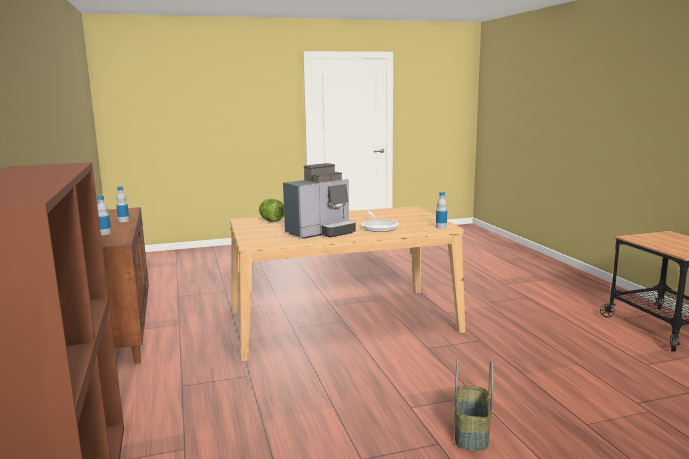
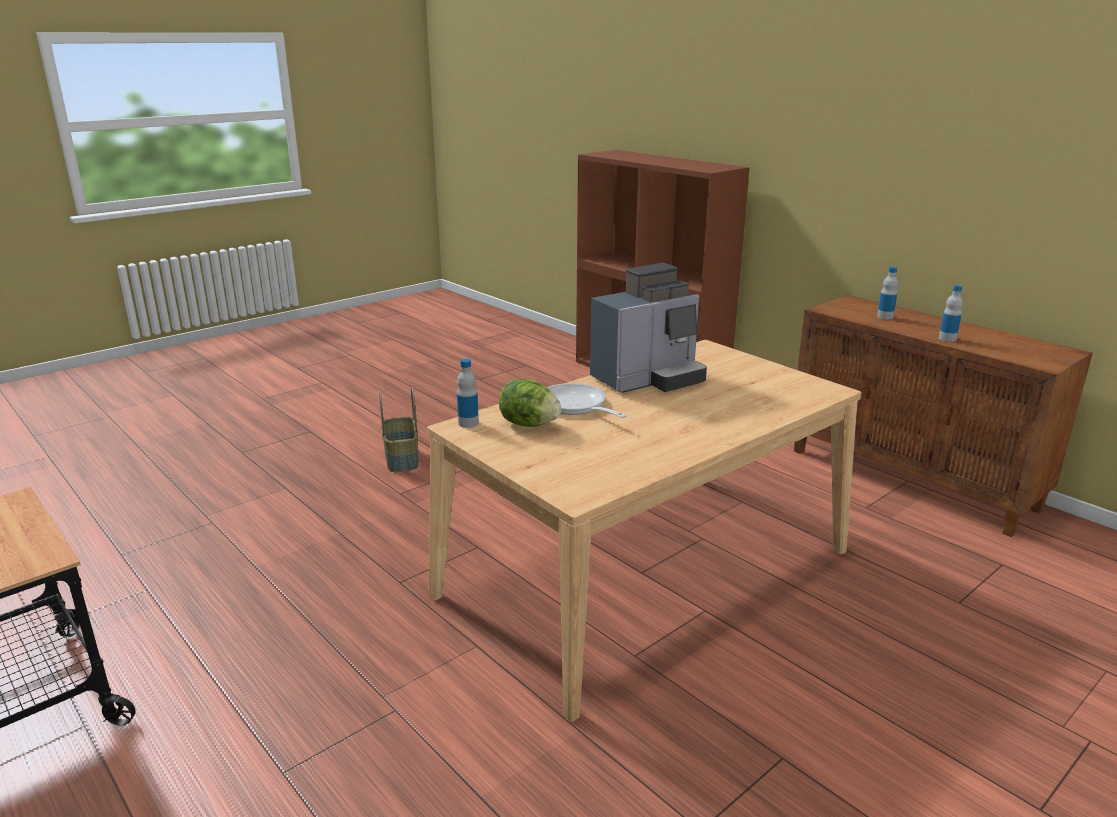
camera: 155 degrees right, 10 degrees up
lettuce [259,199,284,222] -> lettuce moved to [499,379,561,427]
coffee machine [283,163,356,239] -> coffee machine turned 150 degrees counterclockwise [590,263,707,393]

